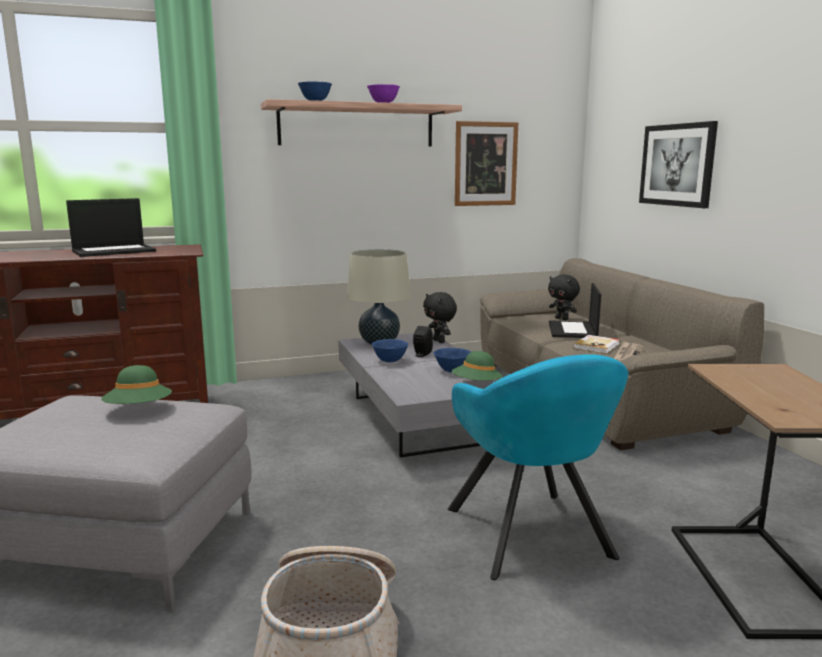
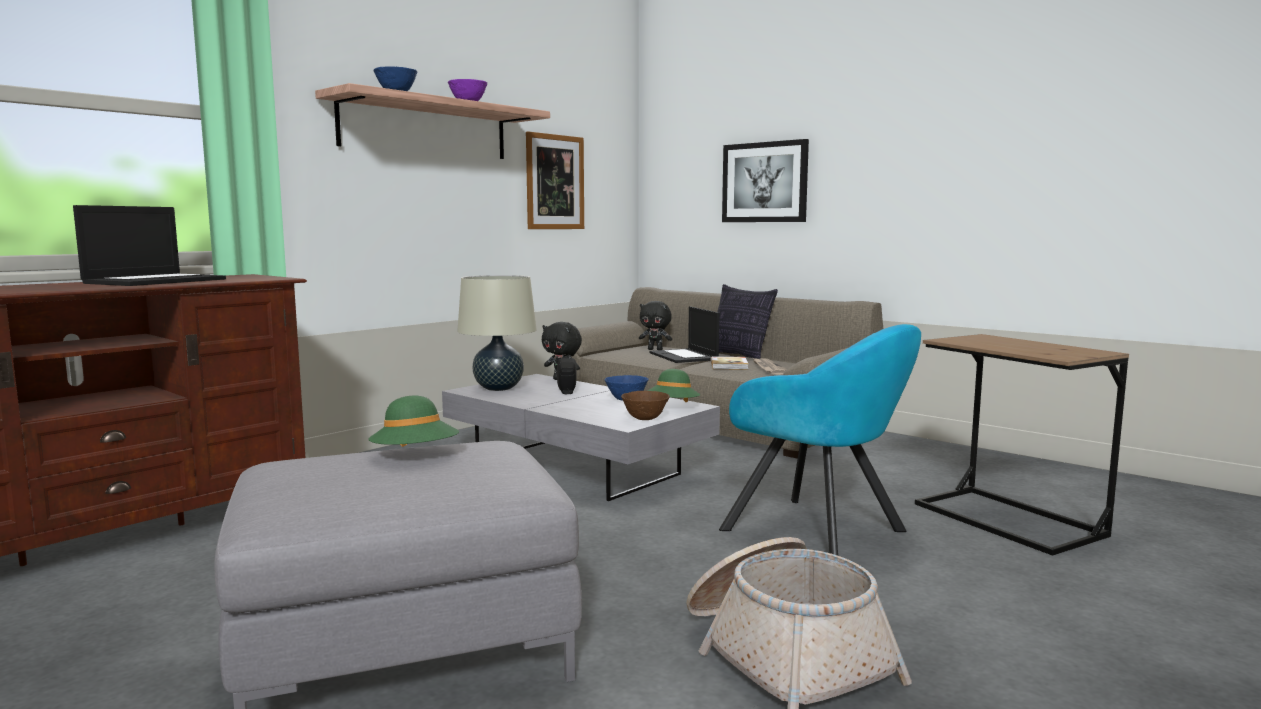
camera: 30 degrees left, 5 degrees down
blue bowl [372,339,409,362] -> none
none -> brown bowl [621,391,670,420]
none -> pillow [717,284,778,359]

